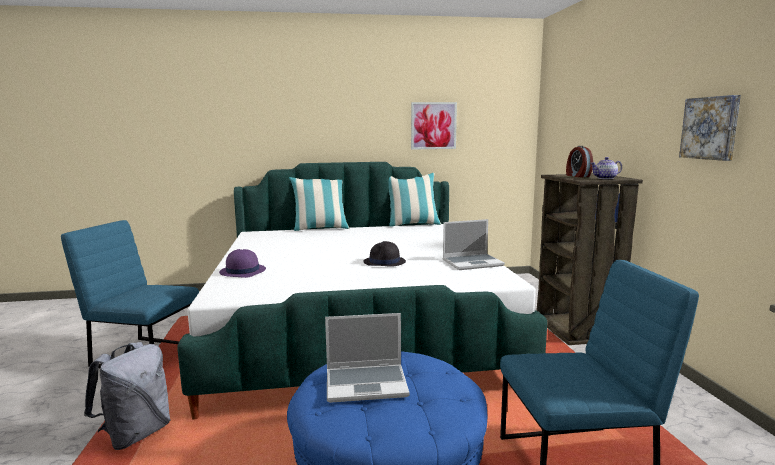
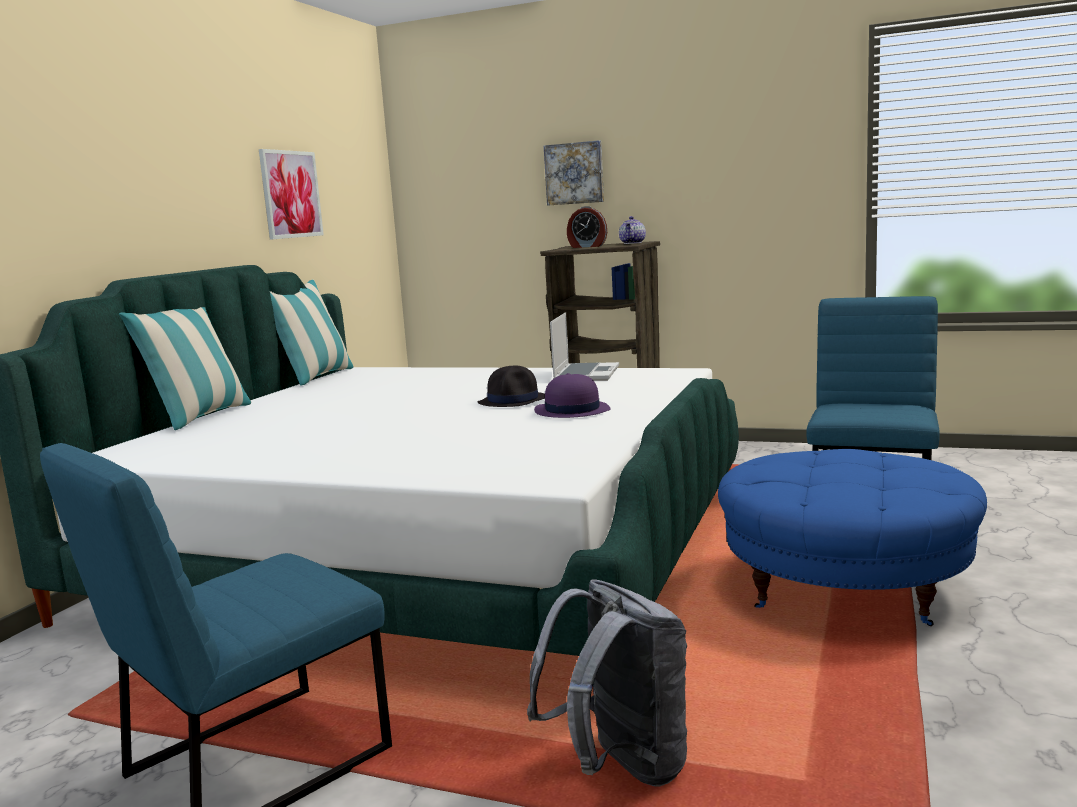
camera: 60 degrees left, 0 degrees up
purple hat [219,249,266,278] -> purple hat moved to [534,373,611,418]
laptop [325,313,409,403] -> none
picture [679,95,741,161] -> picture moved to [544,140,604,206]

